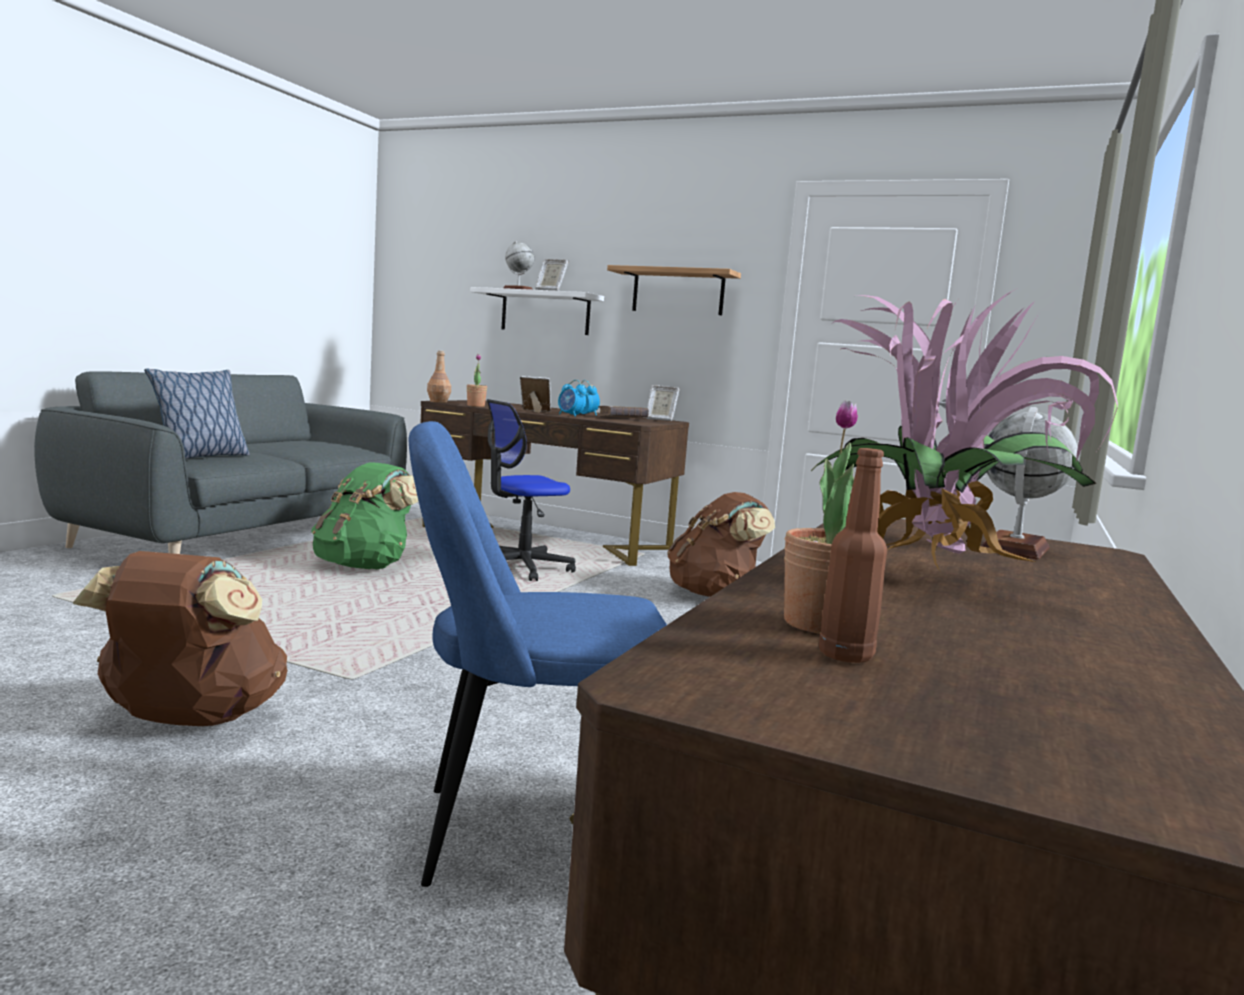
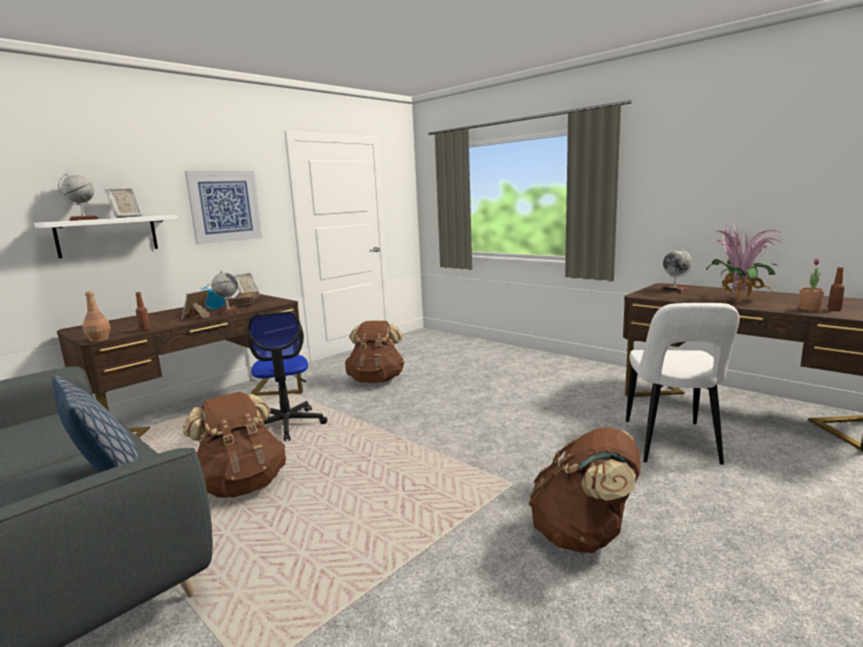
camera: 70 degrees left, 5 degrees up
green backpack [311,463,418,569] -> brown backpack [183,392,286,498]
blue chair [408,421,667,887] -> white chair [626,303,739,465]
potted plant [467,354,487,407] -> brown bottle [136,292,151,331]
alarm clock [558,380,587,417] -> globe [211,271,239,315]
shelf [607,265,741,315] -> picture [185,171,262,245]

